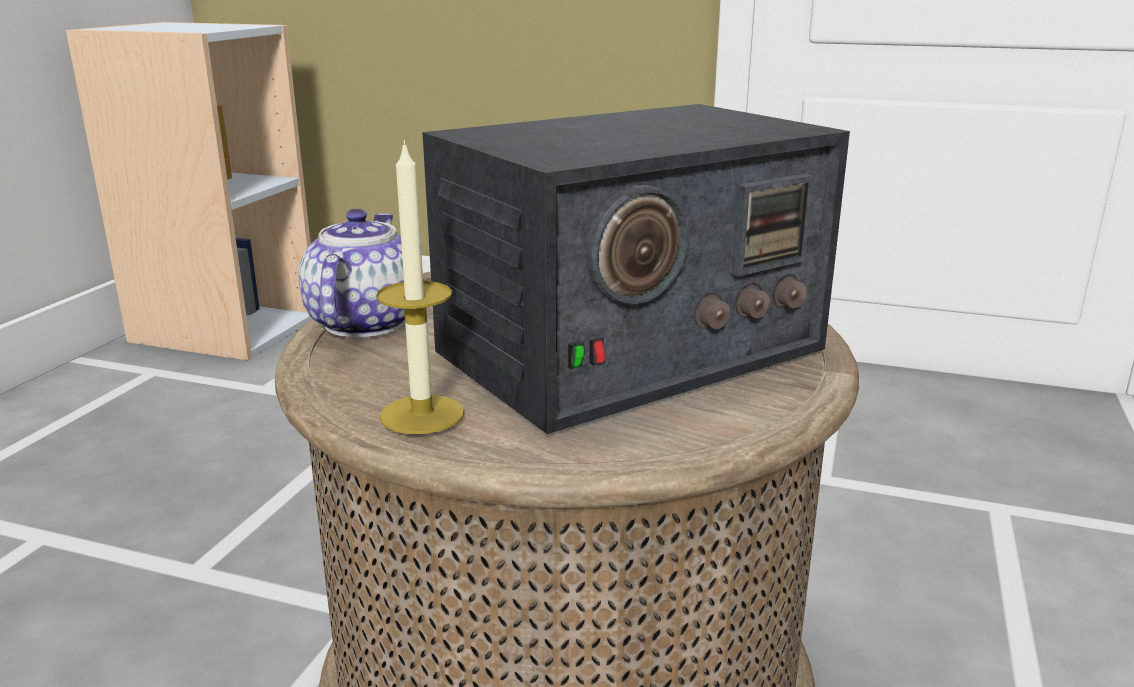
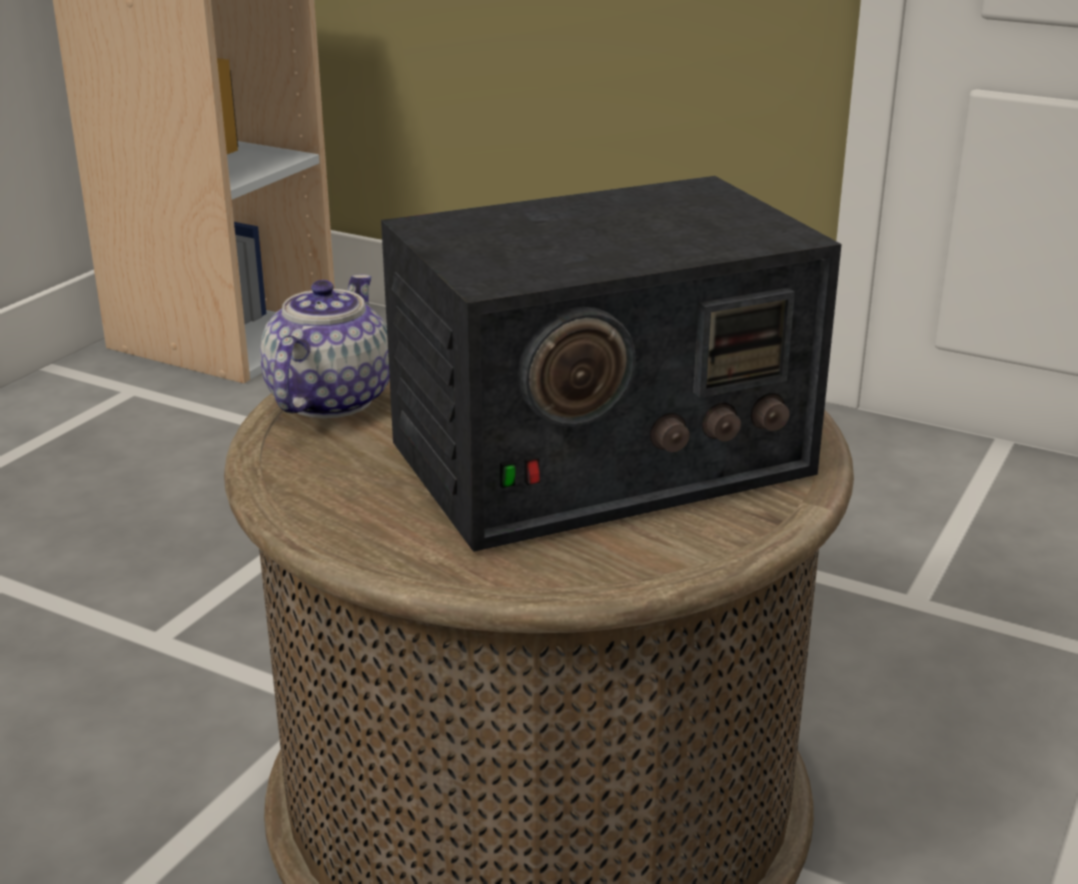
camera: 10 degrees right, 5 degrees up
candle [376,140,464,434] -> none

